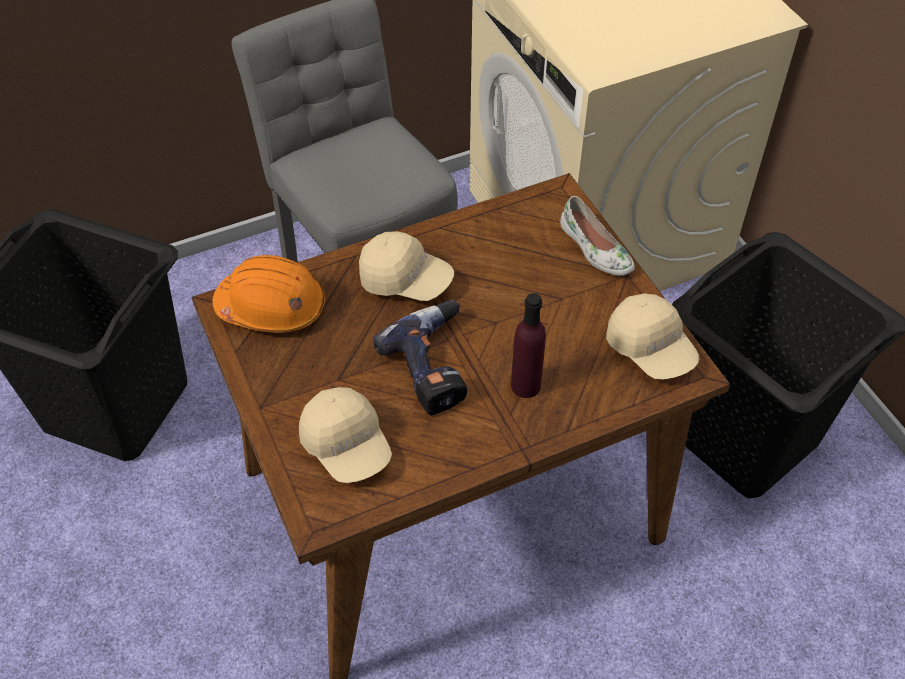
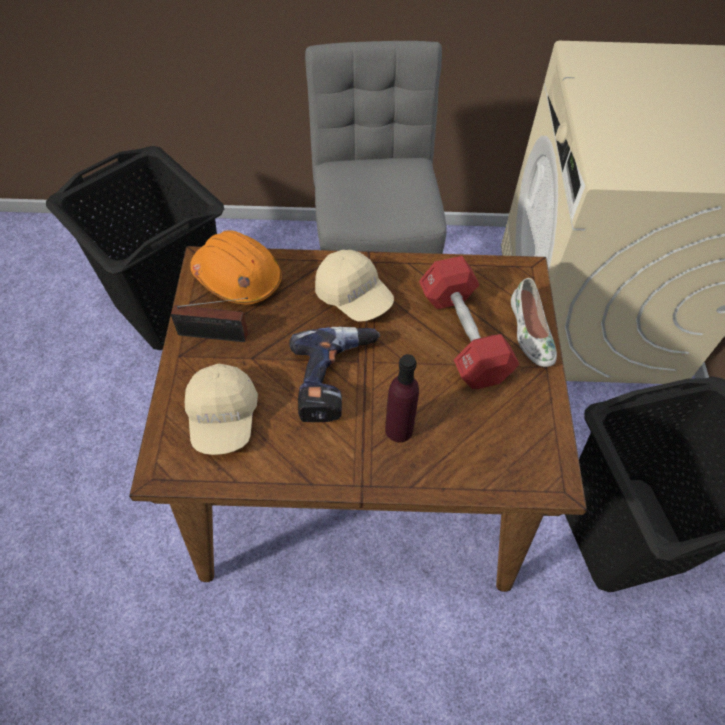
camera: 25 degrees right, 5 degrees up
beige cap [606,294,699,380] -> none
none -> radio [171,297,248,342]
none -> red dumbbell [419,256,519,389]

